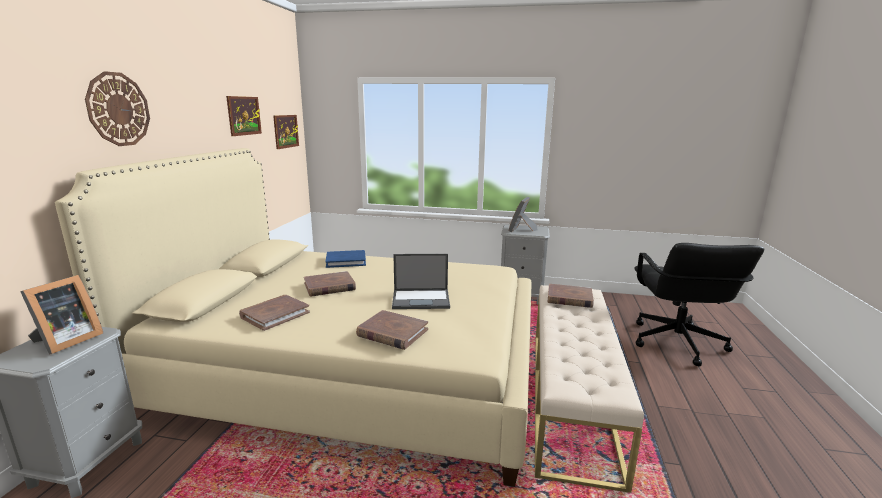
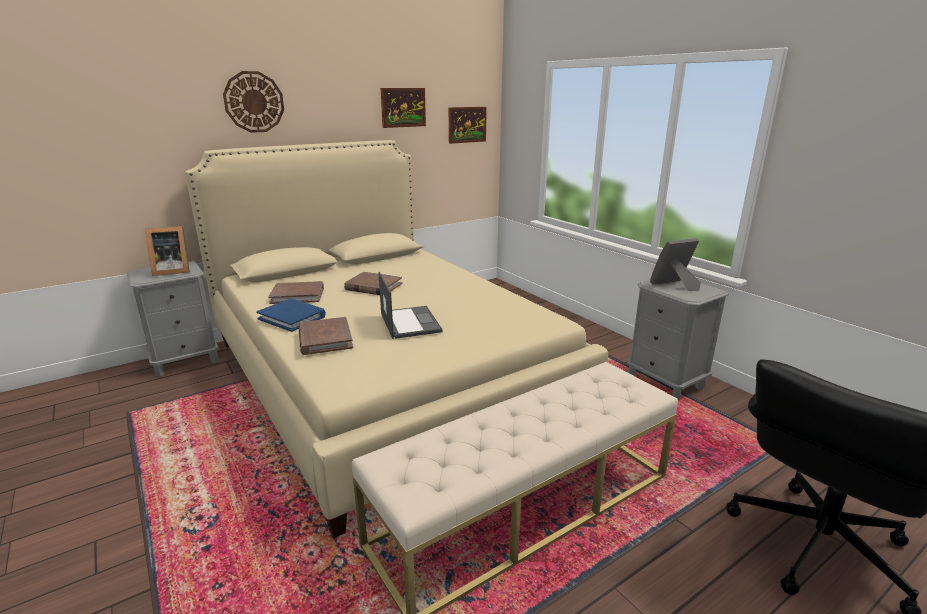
camera: 45 degrees right, 5 degrees up
blue book [325,250,366,268] -> blue book moved to [256,299,326,332]
laptop [392,254,450,309] -> laptop turned 150 degrees counterclockwise [378,272,443,339]
brown book [548,284,594,308] -> none

